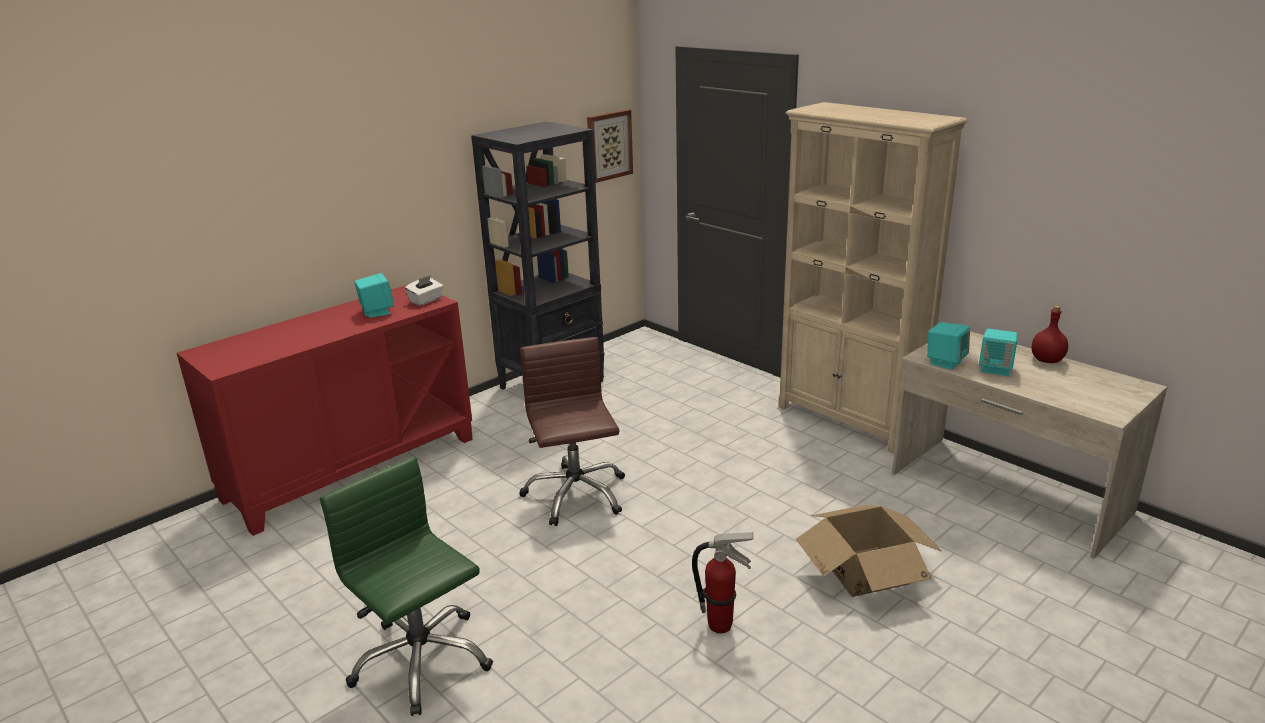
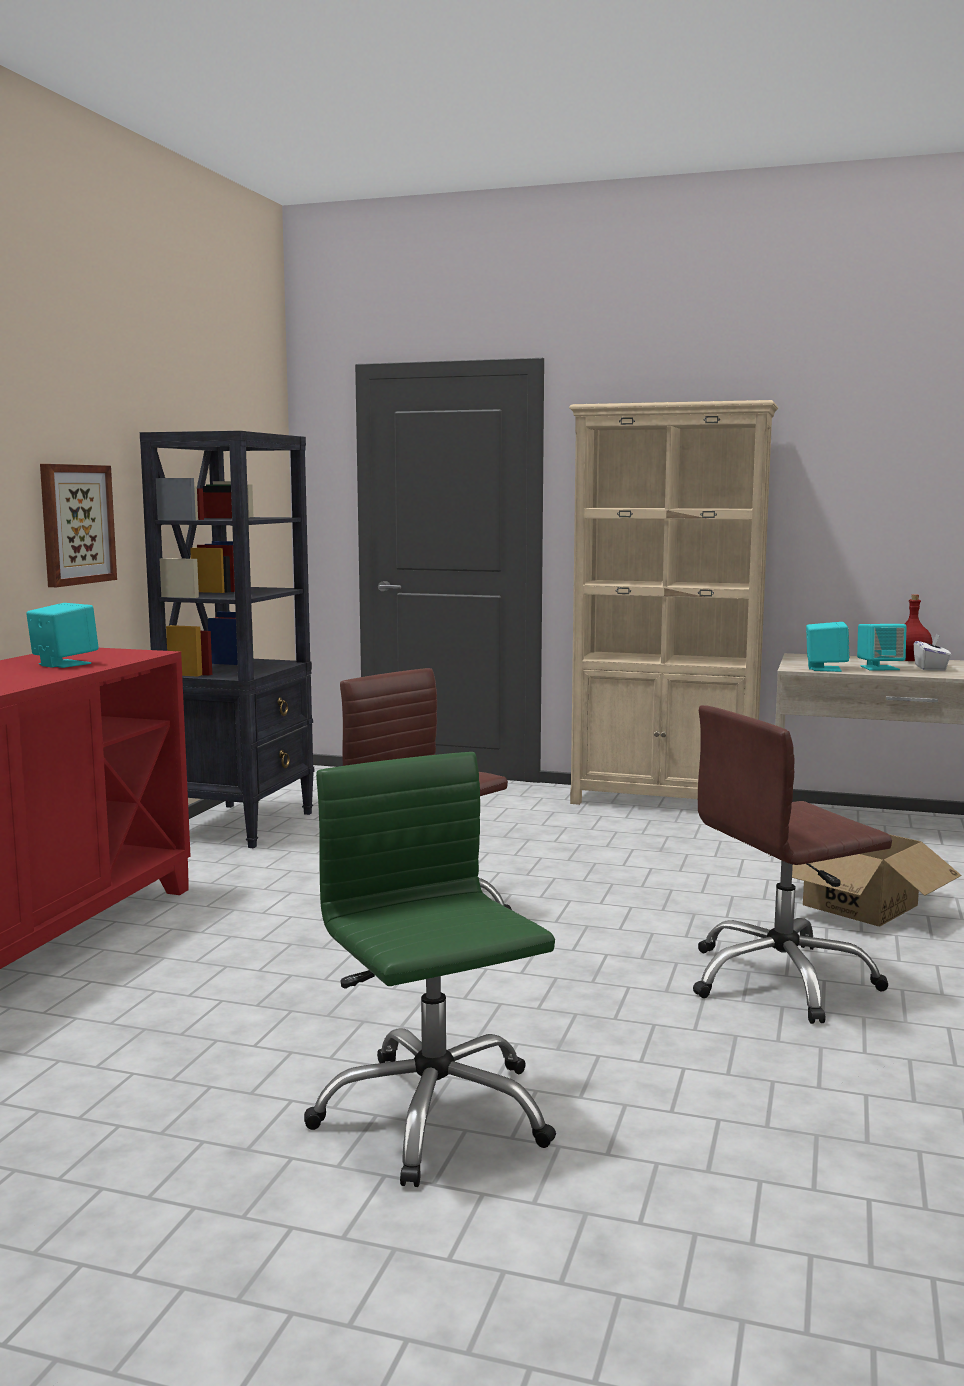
camera: 30 degrees left, 15 degrees down
green office chair [320,456,493,716] -> green office chair turned 45 degrees clockwise [304,752,556,1187]
white tissue box [405,275,443,306] -> white tissue box moved to [914,634,951,671]
picture [587,109,633,183] -> picture moved to [40,464,117,587]
fire extinguisher [692,532,754,633] -> brown office chair [693,705,892,1024]

